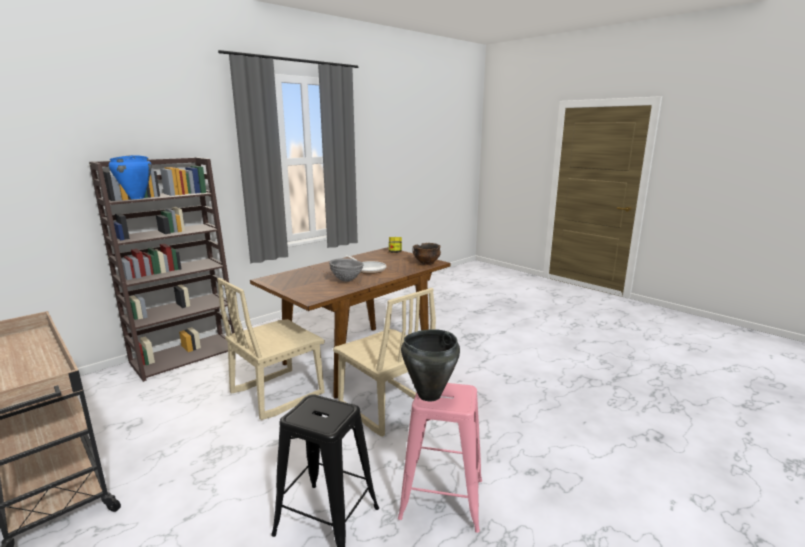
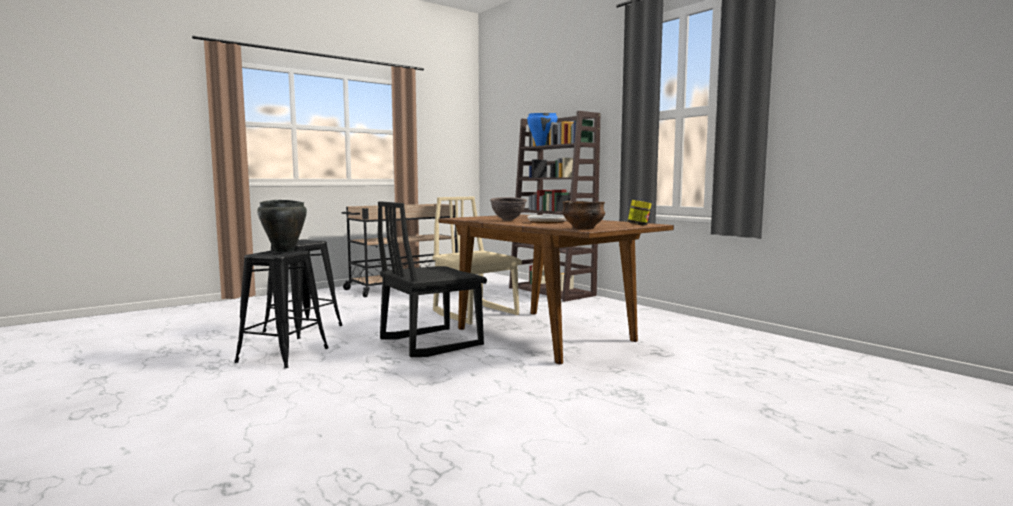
camera: 95 degrees right, 10 degrees down
grey bowl [329,258,364,282] -> brown bowl [490,197,527,220]
beige chair [333,288,436,437] -> black chair [378,201,487,357]
pink stool [398,383,482,533] -> black stool [234,250,329,368]

